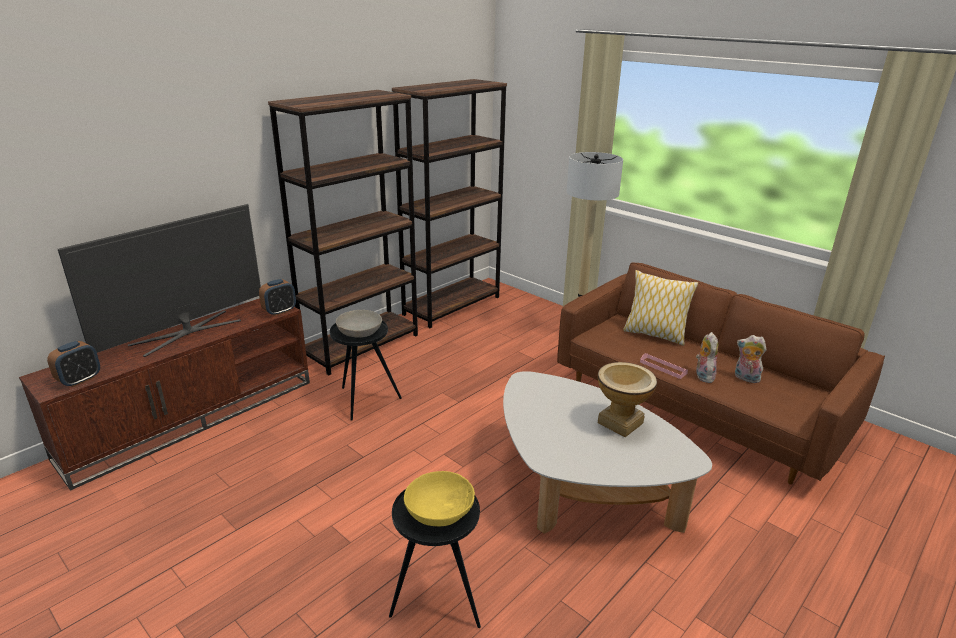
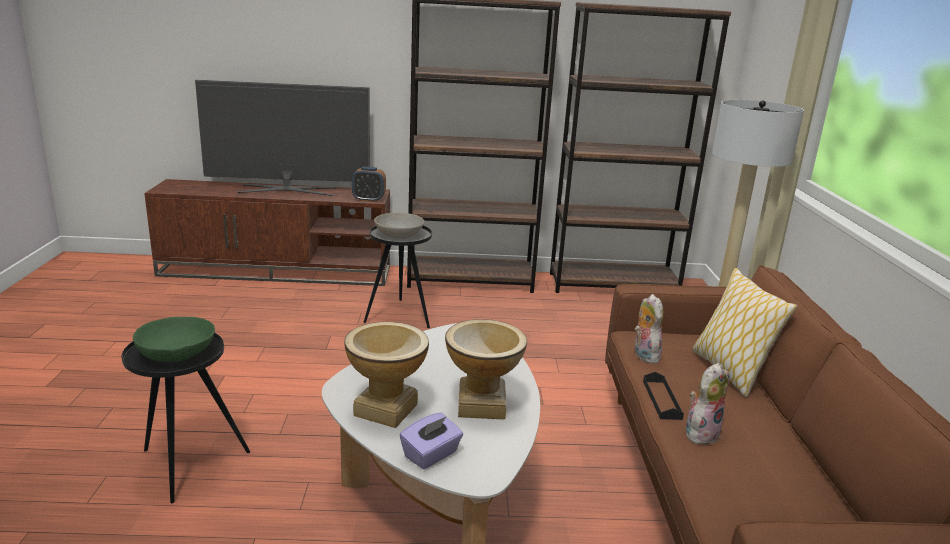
camera: 45 degrees right, 5 degrees down
alarm clock [47,341,100,387] -> none
yellow bowl [404,471,475,526] -> green bowl [133,317,215,362]
pink tray [640,353,688,379] -> black tray [643,372,684,420]
plush toy [735,335,767,383] -> plush toy moved to [635,294,663,364]
none -> vase [344,322,429,428]
none -> purple tissue box [400,413,463,469]

